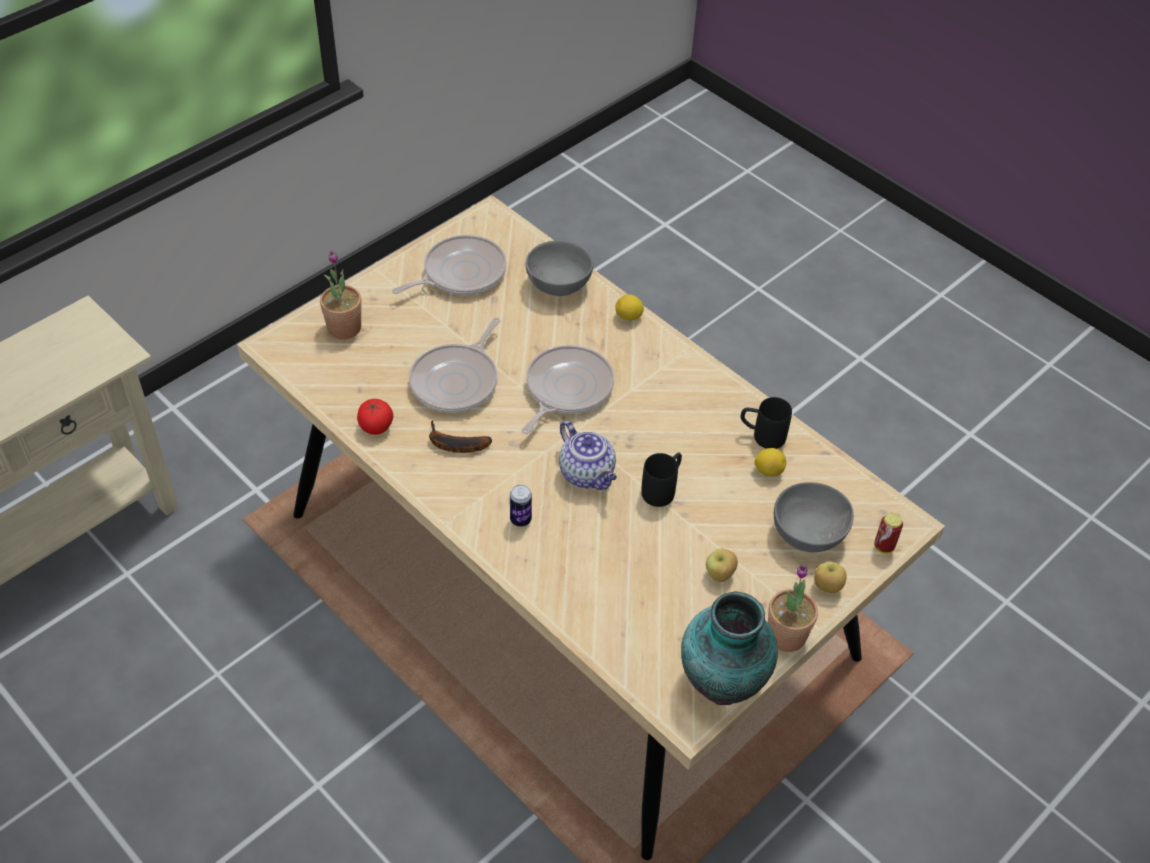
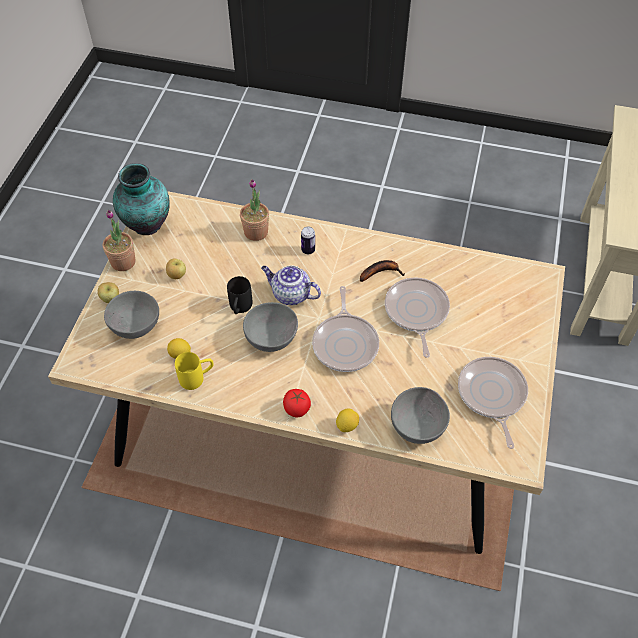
camera: 150 degrees right, 5 degrees up
potted plant [320,251,362,339] -> potted plant moved to [240,179,269,241]
tomato [357,399,393,435] -> tomato moved to [283,389,311,417]
frying pan [392,235,507,295] -> frying pan turned 150 degrees clockwise [458,357,528,449]
black mug [741,397,792,449] -> yellow mug [175,352,214,390]
can [874,513,903,554] -> none
none -> grey bowl [243,302,298,352]

